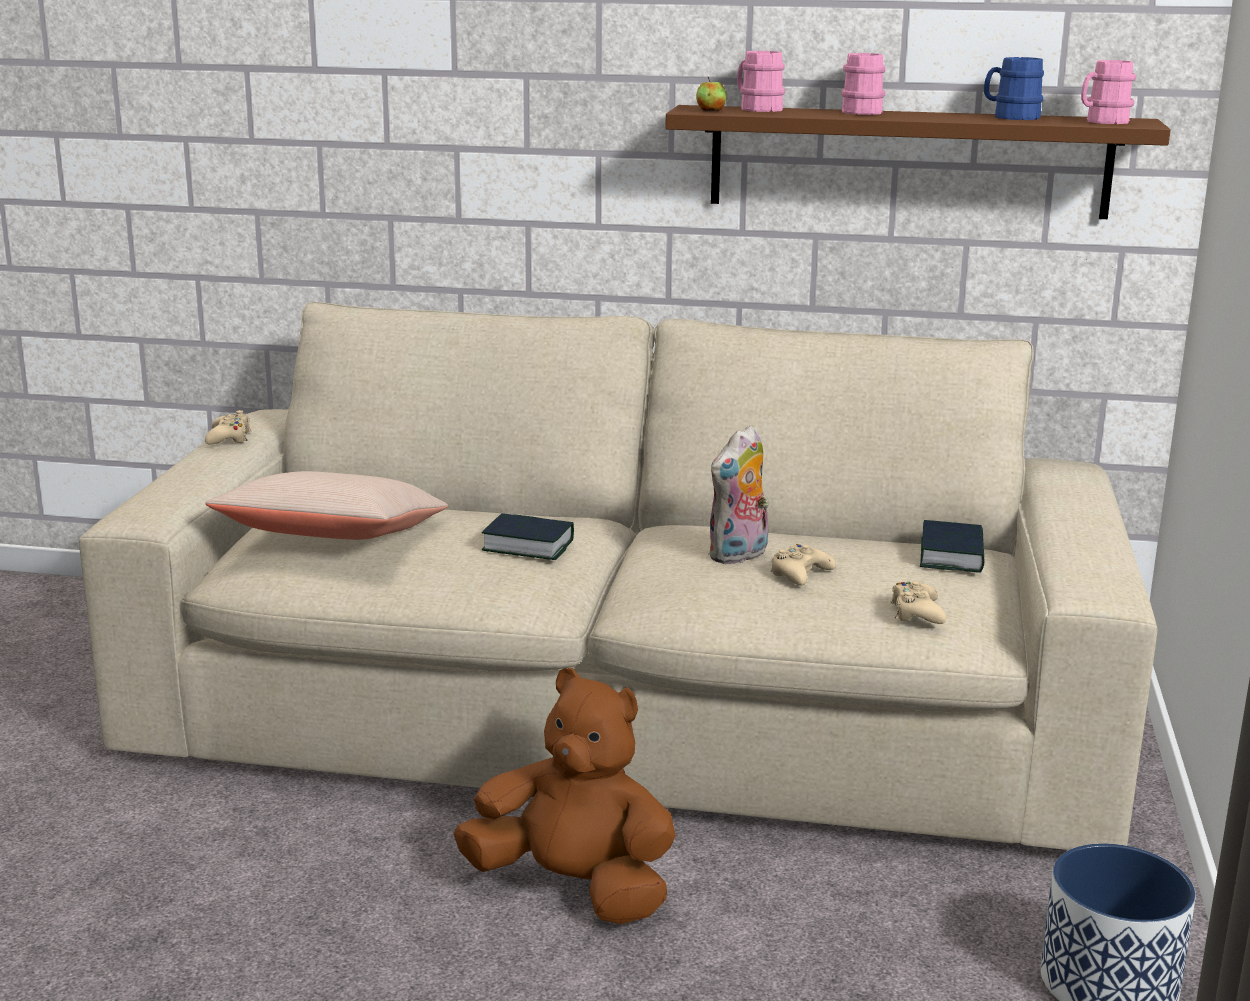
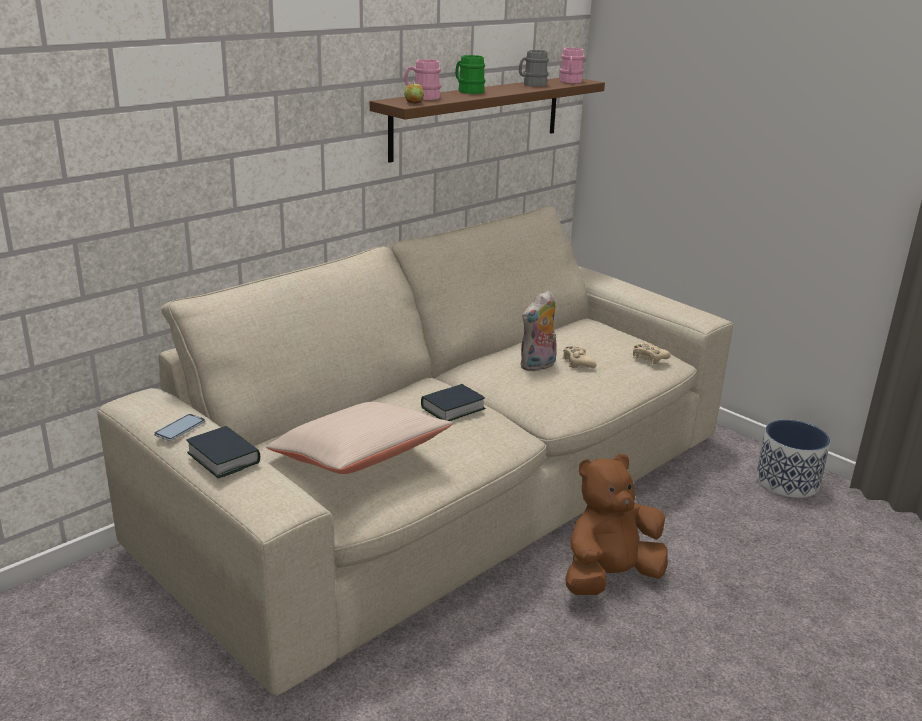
camera: 55 degrees left, 5 degrees up
beige game controller [205,410,252,445] -> phone [154,414,205,441]
plush toy [708,425,769,565] -> plush toy turned 60 degrees clockwise [520,291,557,371]
pink mug [841,53,886,115] -> green mug [455,55,486,94]
book [920,520,984,573] -> book moved to [186,426,260,478]
blue mug [984,57,1044,120] -> grey mug [519,50,549,87]

